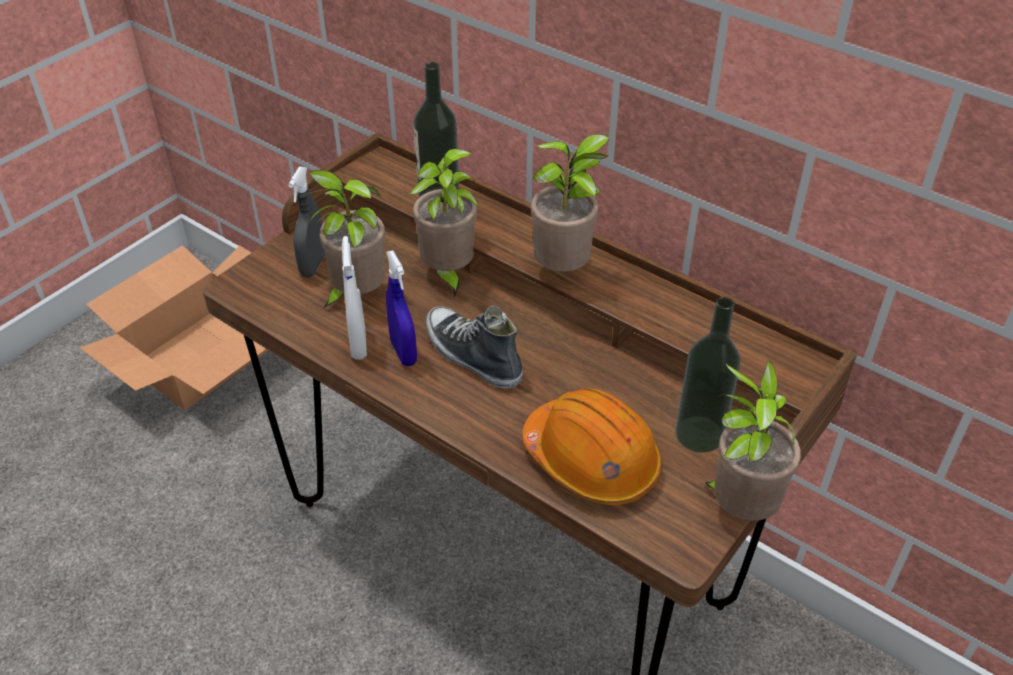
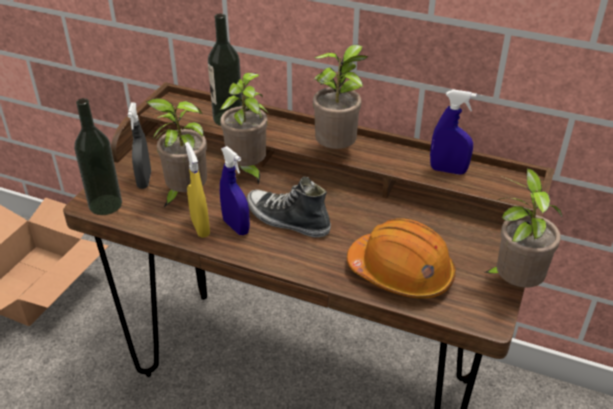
camera: 15 degrees left, 5 degrees down
white spray bottle [342,236,367,360] -> yellow spray bottle [185,142,210,238]
bottle [675,297,741,453] -> bottle moved to [74,98,122,215]
none -> blue spray bottle [430,90,477,175]

